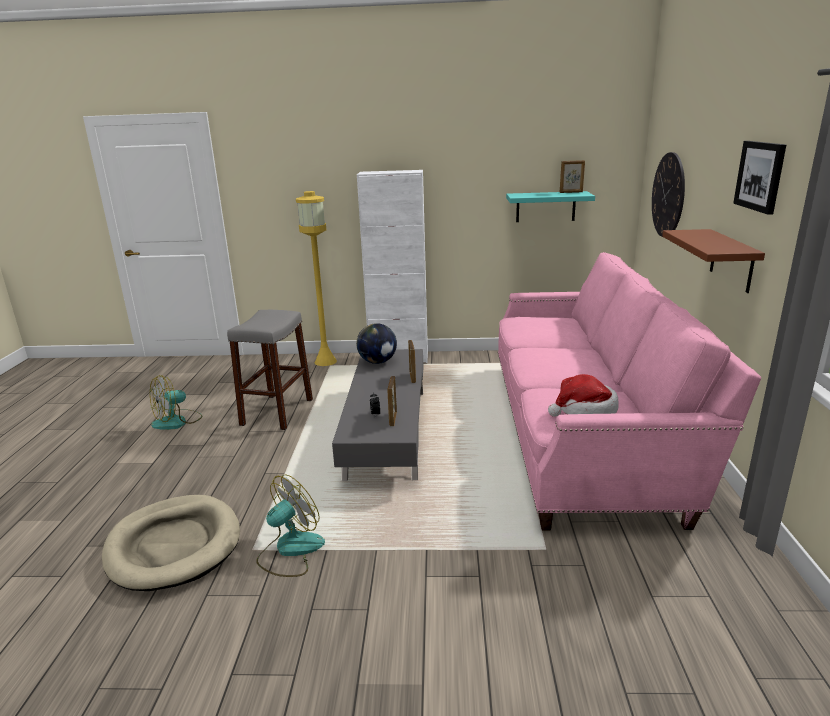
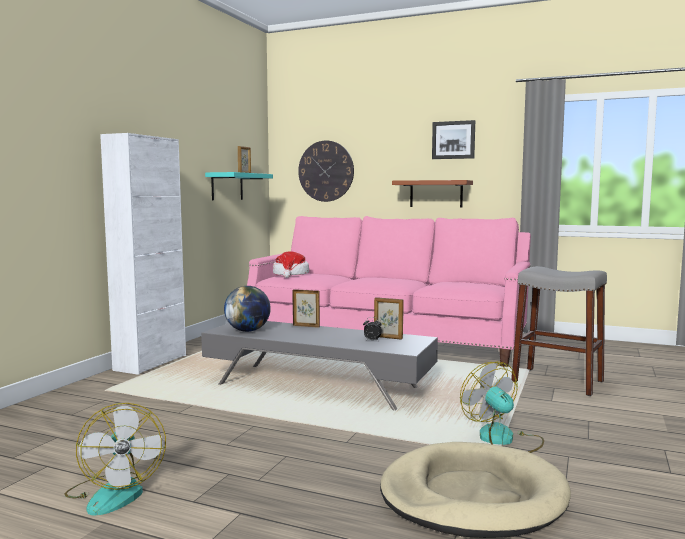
camera: 70 degrees left, 15 degrees down
grey stool [227,310,313,430] -> grey stool moved to [511,266,607,396]
yellow floor lamp [296,191,337,366] -> none
hat [548,374,619,417] -> hat moved to [273,252,309,278]

